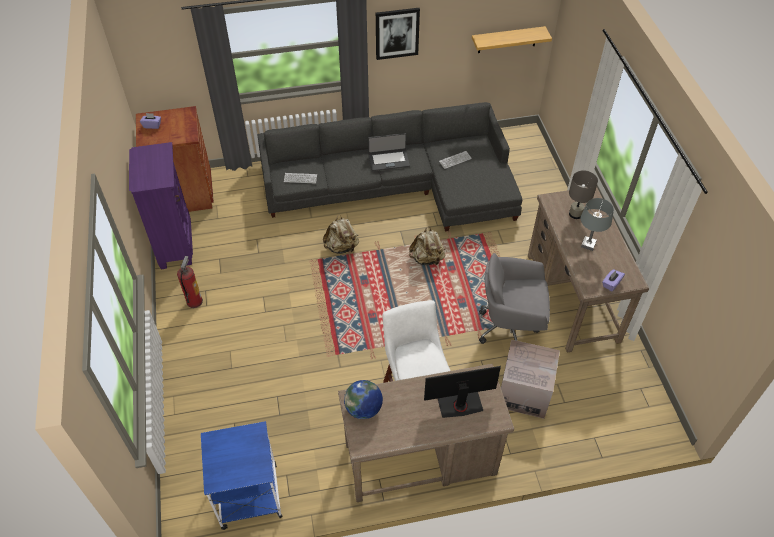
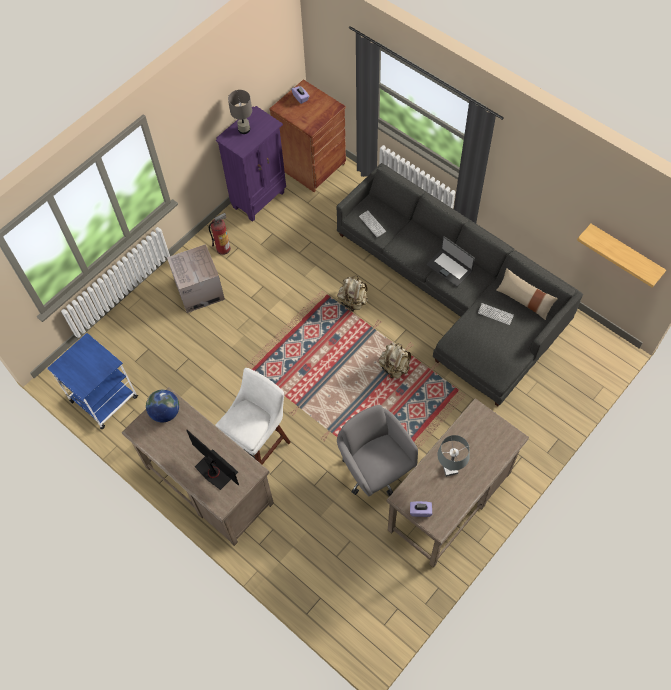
camera: 55 degrees right, 10 degrees up
picture [376,8,420,60] -> none
cardboard box [501,339,560,419] -> cardboard box moved to [167,244,225,313]
grey table lamp [569,170,598,219] -> grey table lamp moved to [228,90,252,134]
none -> beige pillow [497,268,558,320]

